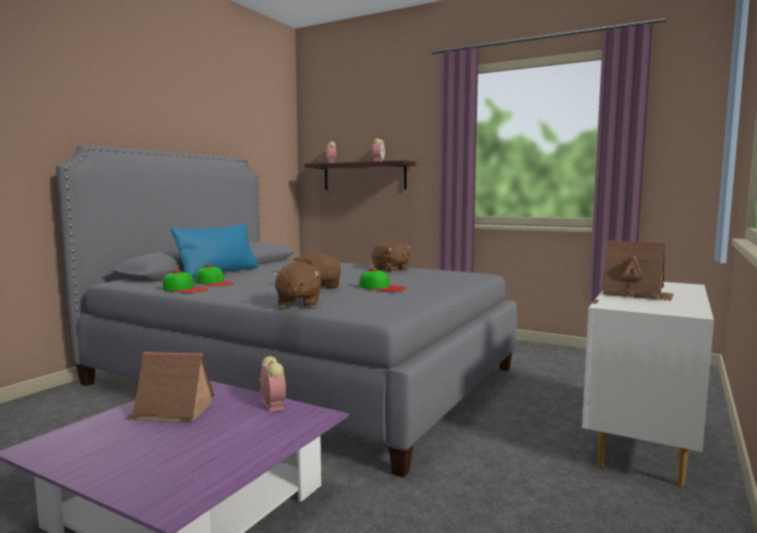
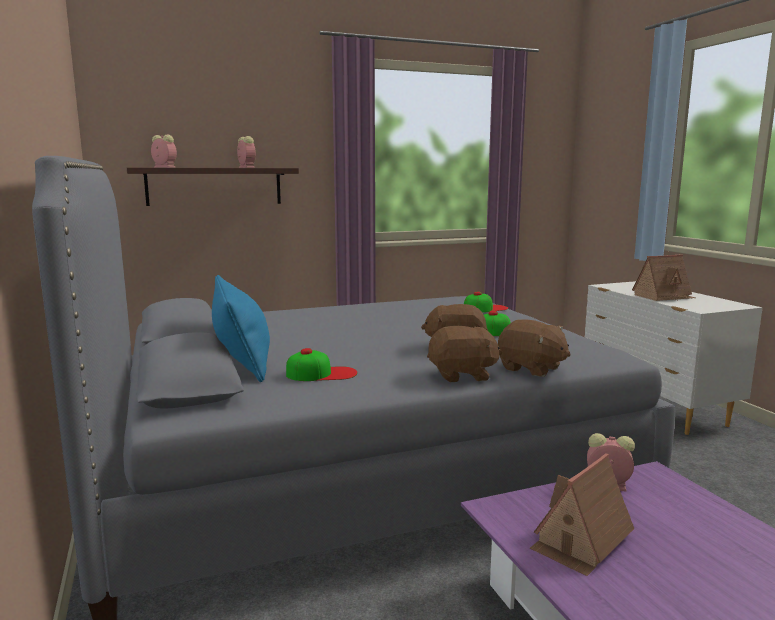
camera: 50 degrees left, 5 degrees up
cap [163,270,209,293] -> cap moved to [464,292,508,313]
brown plush toy [372,241,410,272] -> brown plush toy moved to [427,326,502,382]

